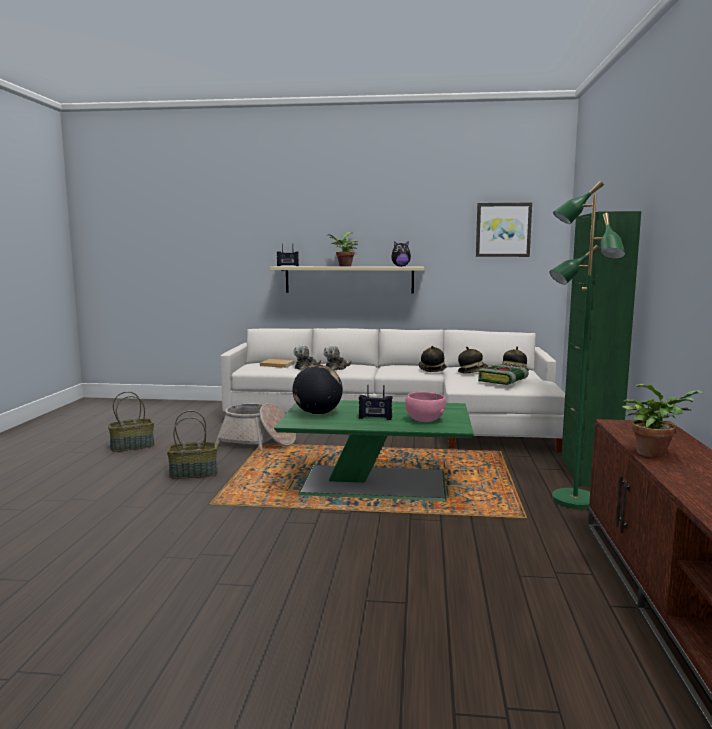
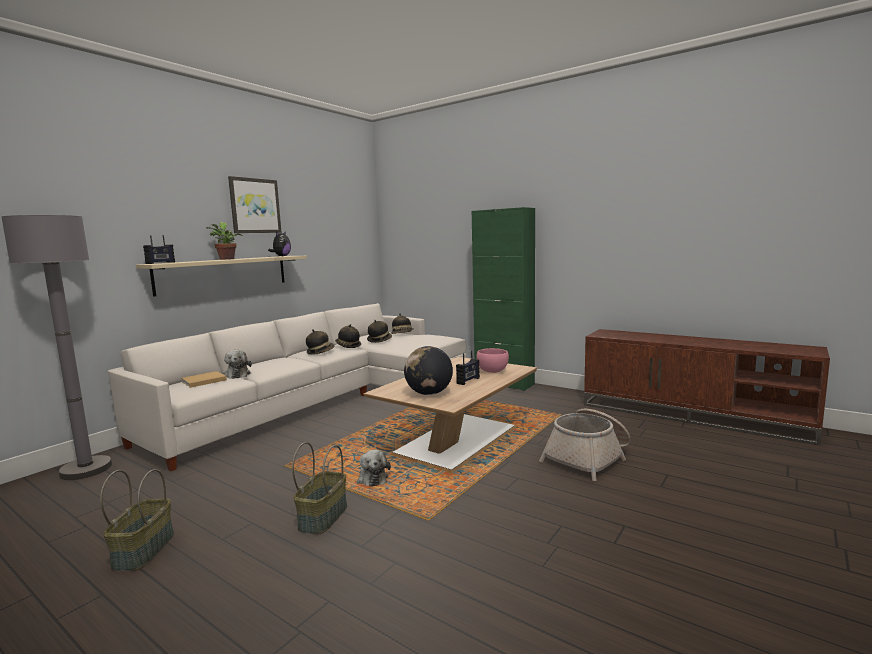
camera: 60 degrees left, 0 degrees up
basket [216,403,296,450] -> basket moved to [539,409,630,481]
green coffee table [274,400,474,501] -> brown coffee table [363,357,537,473]
plush toy [323,345,352,370] -> plush toy moved to [357,450,391,487]
picture [476,203,532,257] -> picture moved to [228,176,282,233]
book [478,364,529,385] -> none
green floor lamp [549,181,625,509] -> none
potted plant [622,384,704,458] -> none
none -> grey floor lamp [2,215,112,480]
none -> hat [306,329,335,355]

